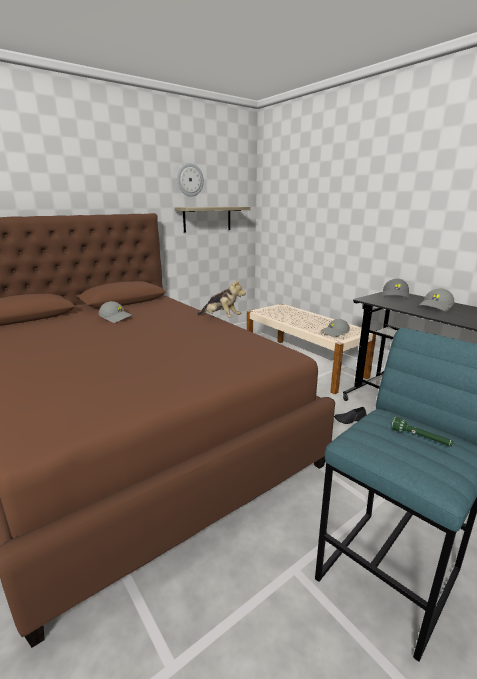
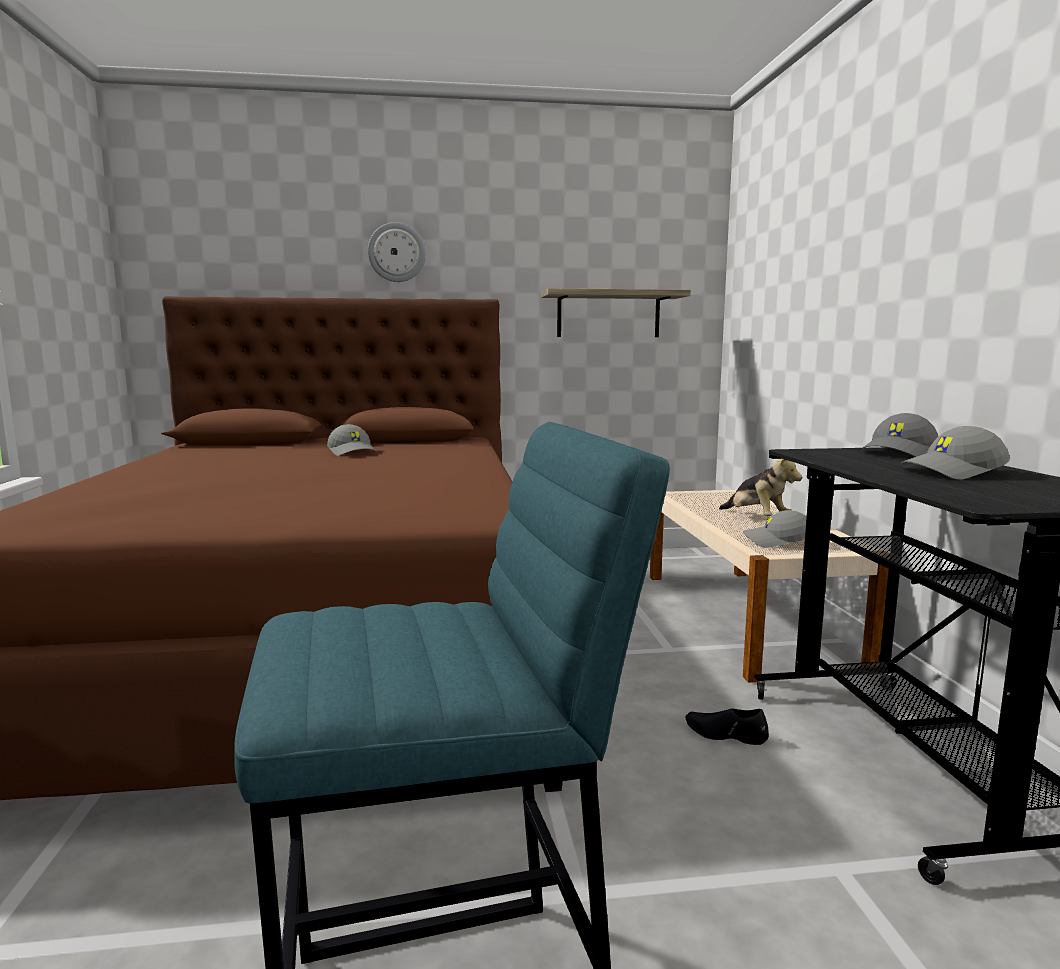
camera: 30 degrees right, 10 degrees down
wall clock [177,163,204,197] -> wall clock moved to [368,222,426,282]
plush toy [198,278,246,318] -> plush toy moved to [719,459,802,516]
green flashlight [391,417,454,446] -> none

